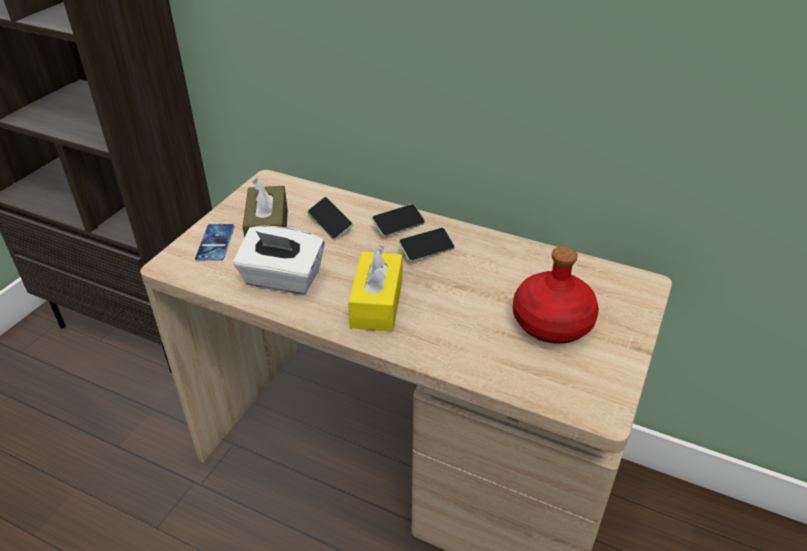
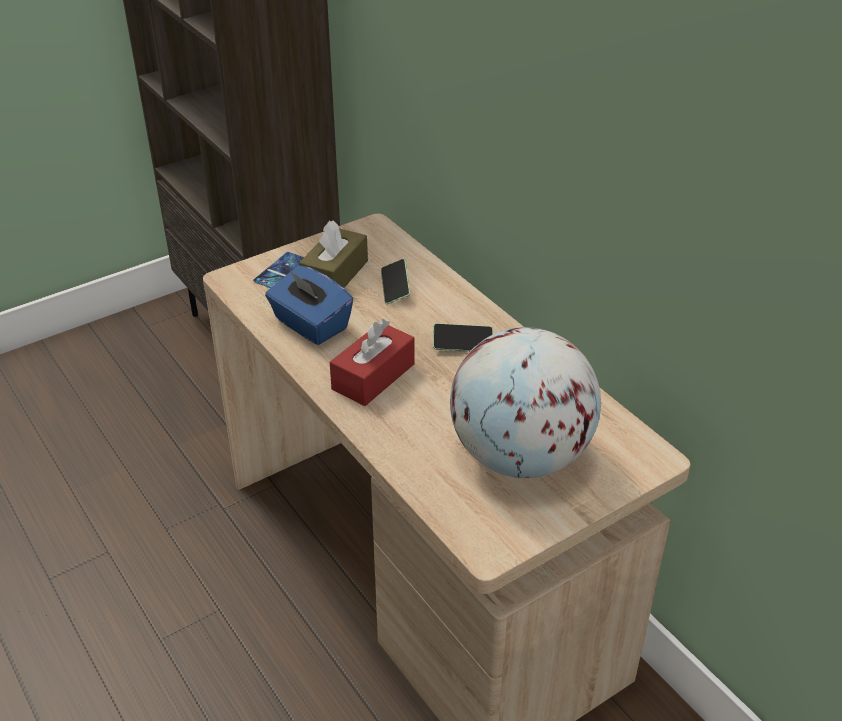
camera: 30 degrees right, 0 degrees up
white tissue box [233,226,325,294] -> blue tissue box [265,265,353,345]
yellow tissue box [348,245,402,332] -> red tissue box [330,319,415,406]
phone [372,204,425,237] -> none
red bottle [513,246,599,344] -> globe [450,327,601,478]

